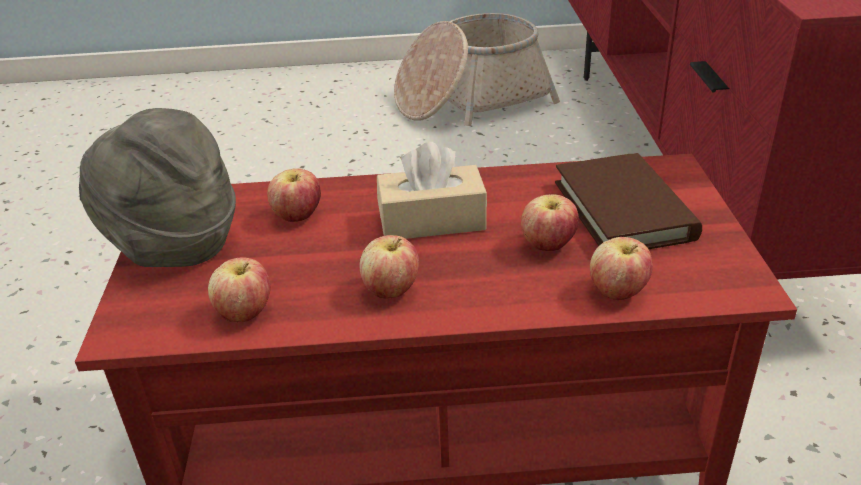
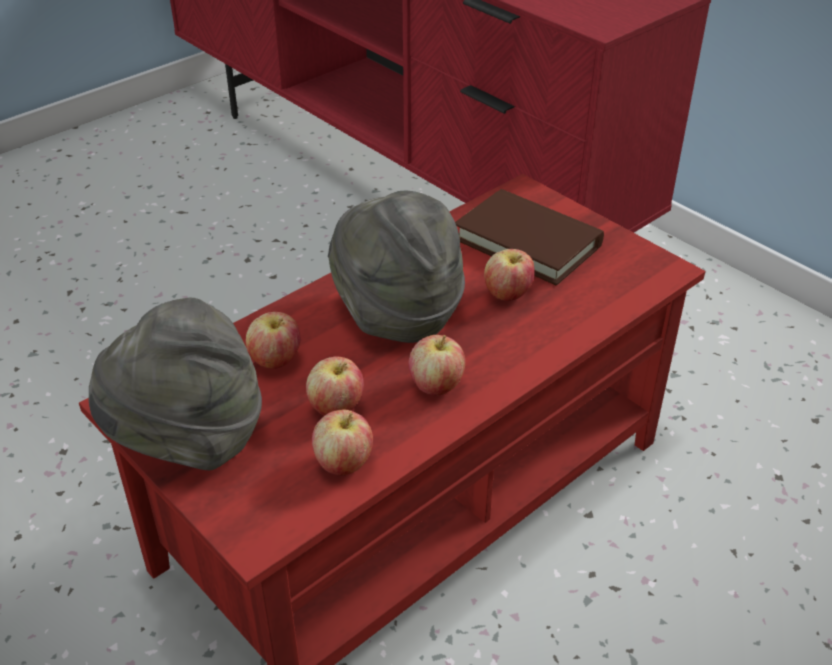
camera: 40 degrees left, 5 degrees up
beige tissue box [377,142,487,239] -> grey hat [328,190,465,343]
basket [394,13,560,126] -> none
apple [590,237,653,300] -> apple moved to [306,356,364,416]

